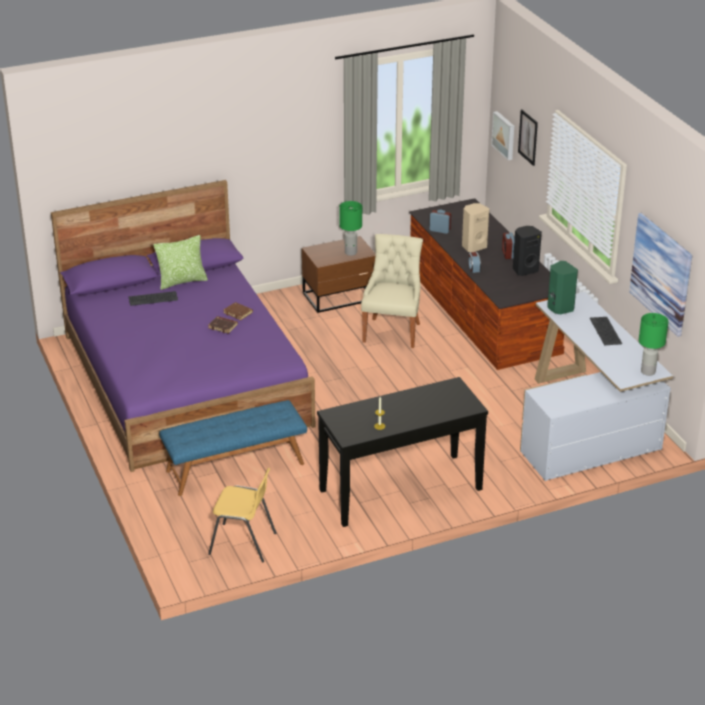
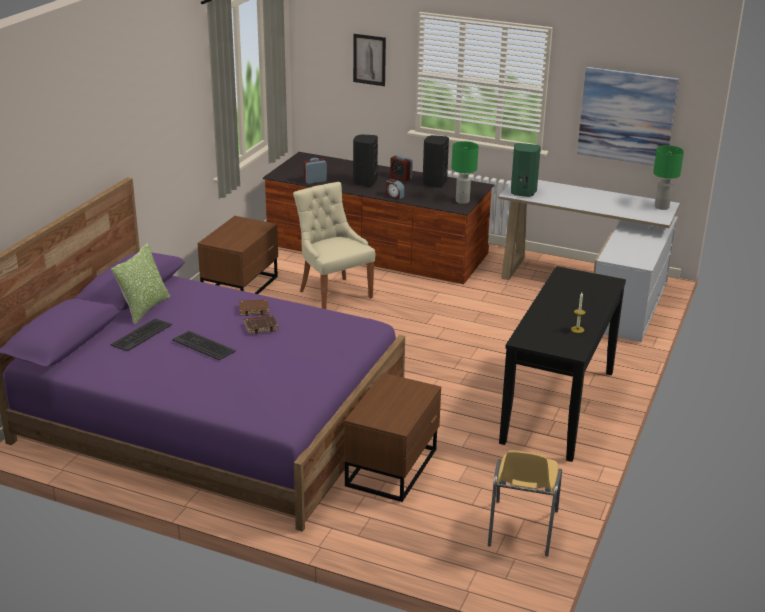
camera: 45 degrees left, 5 degrees down
blue bench [159,400,307,496] -> brown nightstand [345,373,441,502]
yellow chair [208,468,276,563] -> yellow chair turned 135 degrees clockwise [488,450,562,556]
green table lamp [339,201,362,256] -> green table lamp moved to [452,141,479,204]
beige speaker [462,203,489,252] -> black speaker [353,135,378,187]
picture [491,111,514,160] -> none
keyboard [590,317,622,345] -> keyboard moved to [172,331,236,360]

